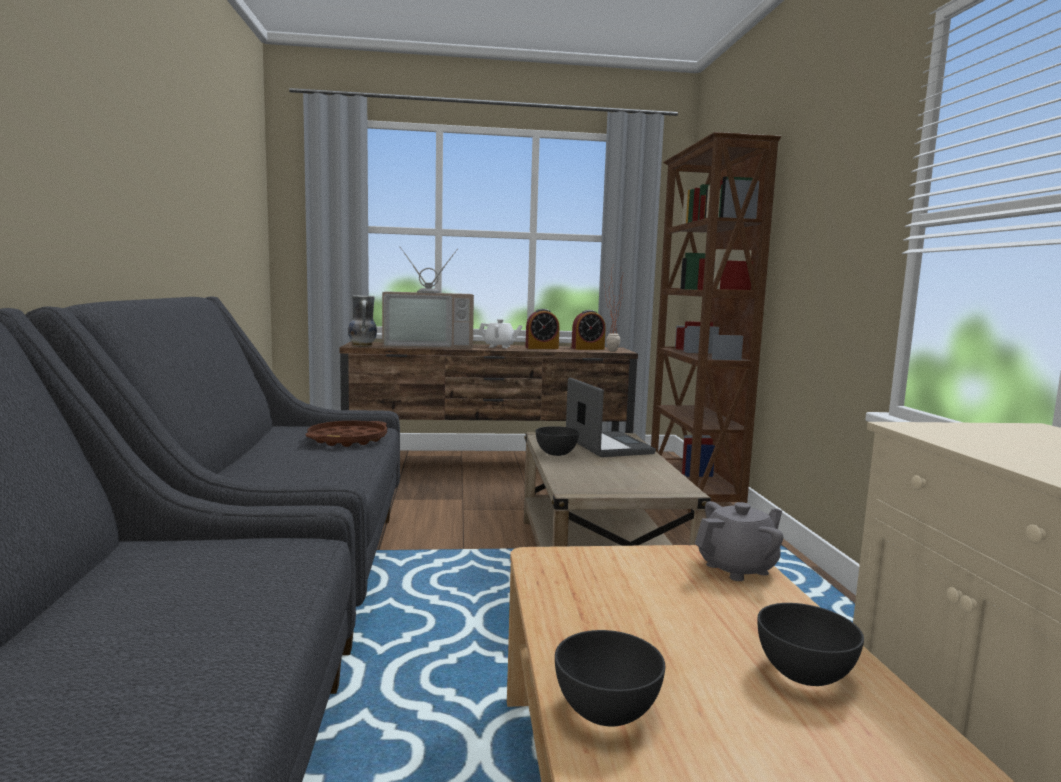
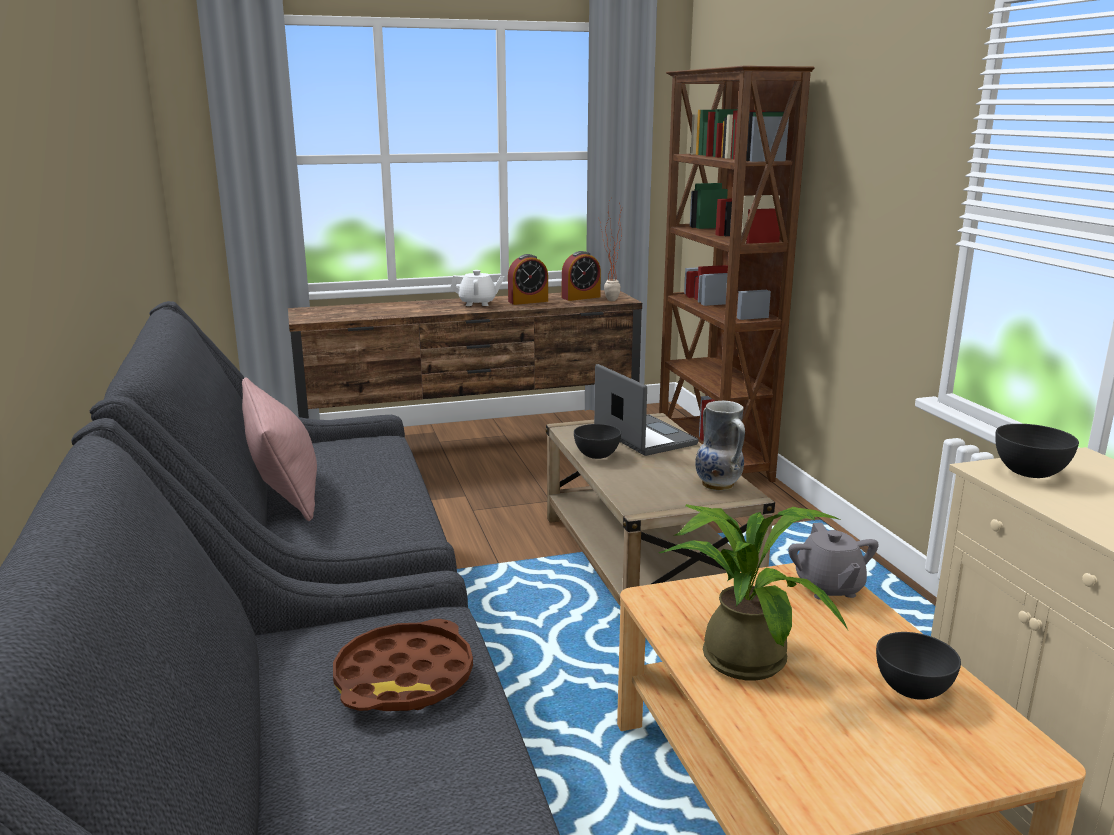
camera: 10 degrees left, 10 degrees up
brown tray [306,421,387,447] -> brown tray moved to [333,619,473,711]
vase [348,296,377,346] -> vase moved to [695,400,745,491]
television [382,247,474,349] -> none
grey bowl [555,630,665,727] -> grey bowl moved to [995,424,1079,478]
grey teapot [695,501,783,581] -> grey teapot turned 120 degrees clockwise [788,523,879,600]
none -> pink pillow [242,377,317,521]
none -> potted plant [659,504,848,681]

